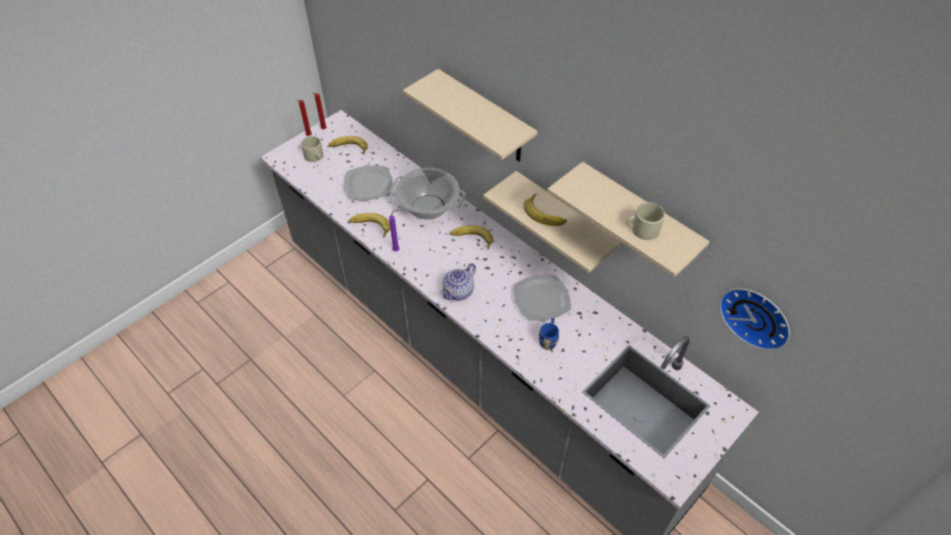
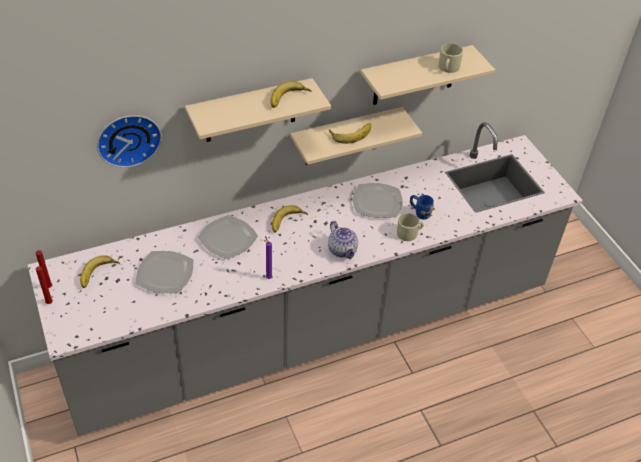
camera: 70 degrees left, 5 degrees down
beige mug [301,136,323,162] -> beige mug moved to [397,213,424,241]
banana [349,213,390,237] -> banana moved to [270,81,311,108]
cooking pot [389,168,465,220] -> plate [198,215,258,259]
wall clock [719,288,790,351] -> wall clock moved to [97,115,162,168]

